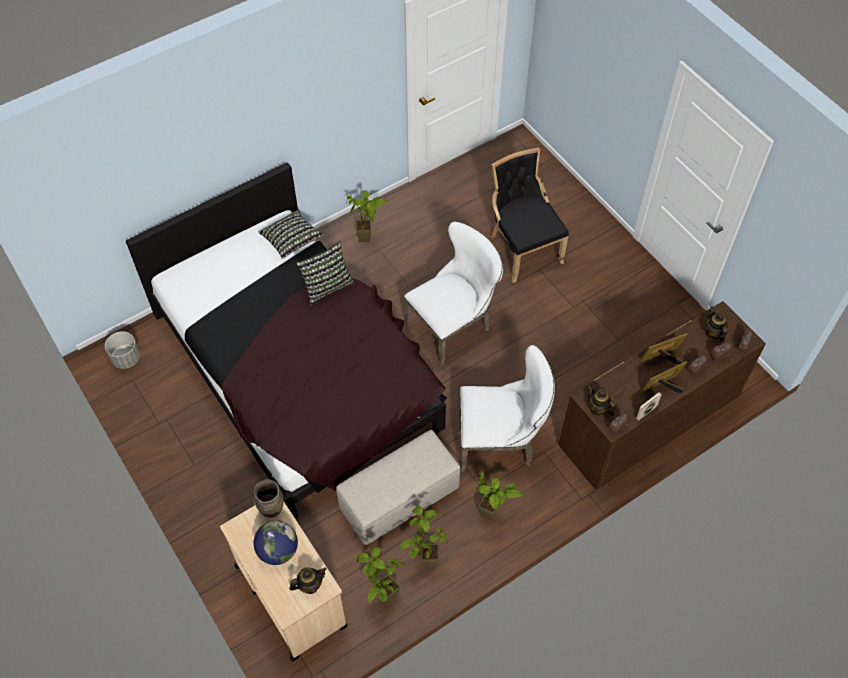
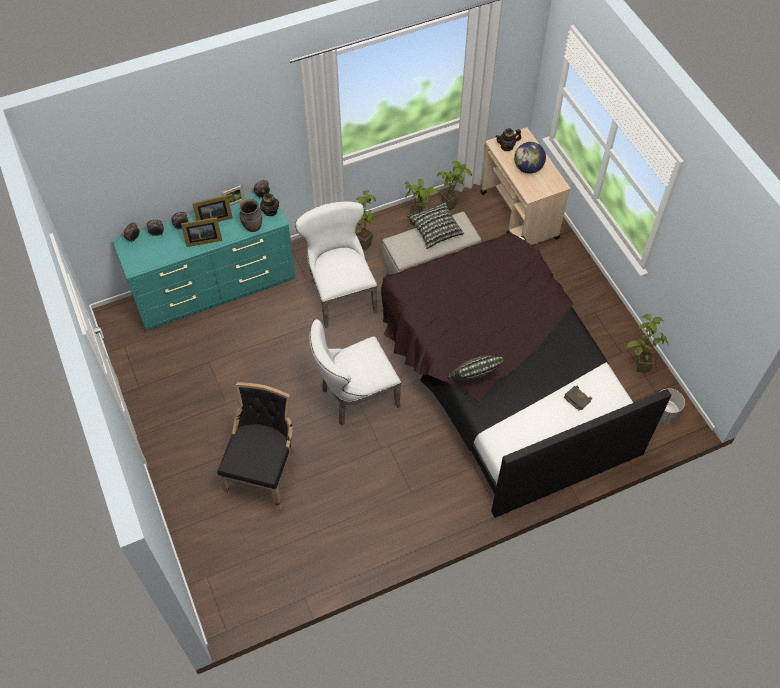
camera: 170 degrees left, 0 degrees up
brown vase [254,479,284,518] -> brown vase moved to [239,198,262,232]
pillow [259,209,324,259] -> pillow moved to [407,201,464,249]
potted plant [347,191,388,242] -> potted plant moved to [626,314,669,373]
white chair [459,345,555,472] -> white chair turned 60 degrees clockwise [295,201,378,328]
black chair [491,148,569,283] -> black chair turned 150 degrees counterclockwise [218,382,294,509]
brown dresser [559,301,766,490] -> turquoise dresser [112,188,296,330]
teapot [704,307,728,342] -> none
none -> black book [564,386,592,410]

